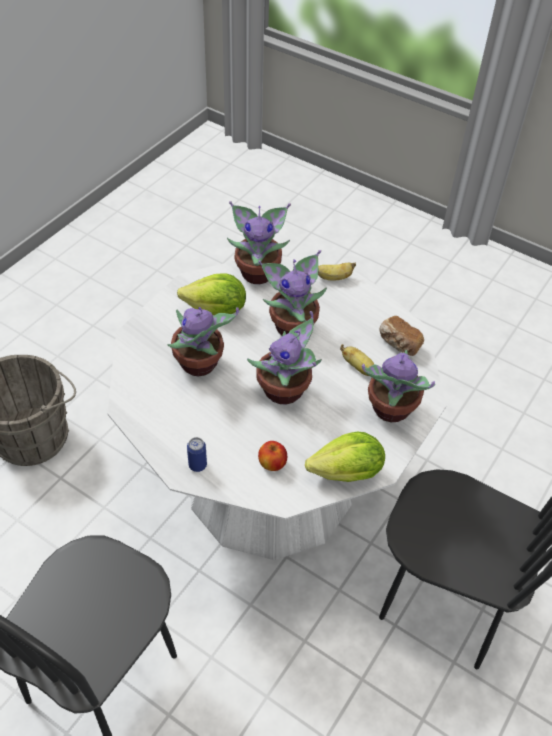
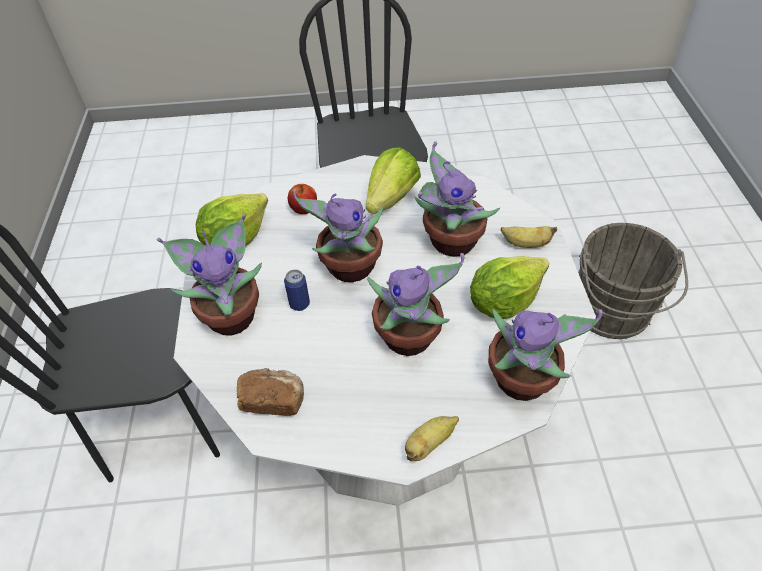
camera: 145 degrees right, 0 degrees up
can [187,437,207,472] -> can moved to [284,270,310,311]
banana [340,344,374,376] -> banana moved to [501,226,557,248]
none -> lettuce [366,147,421,214]

